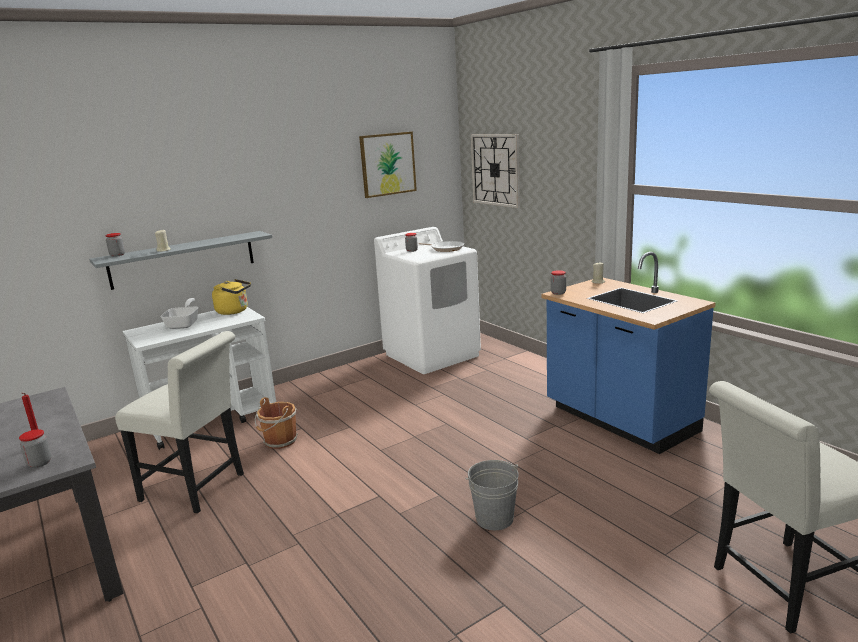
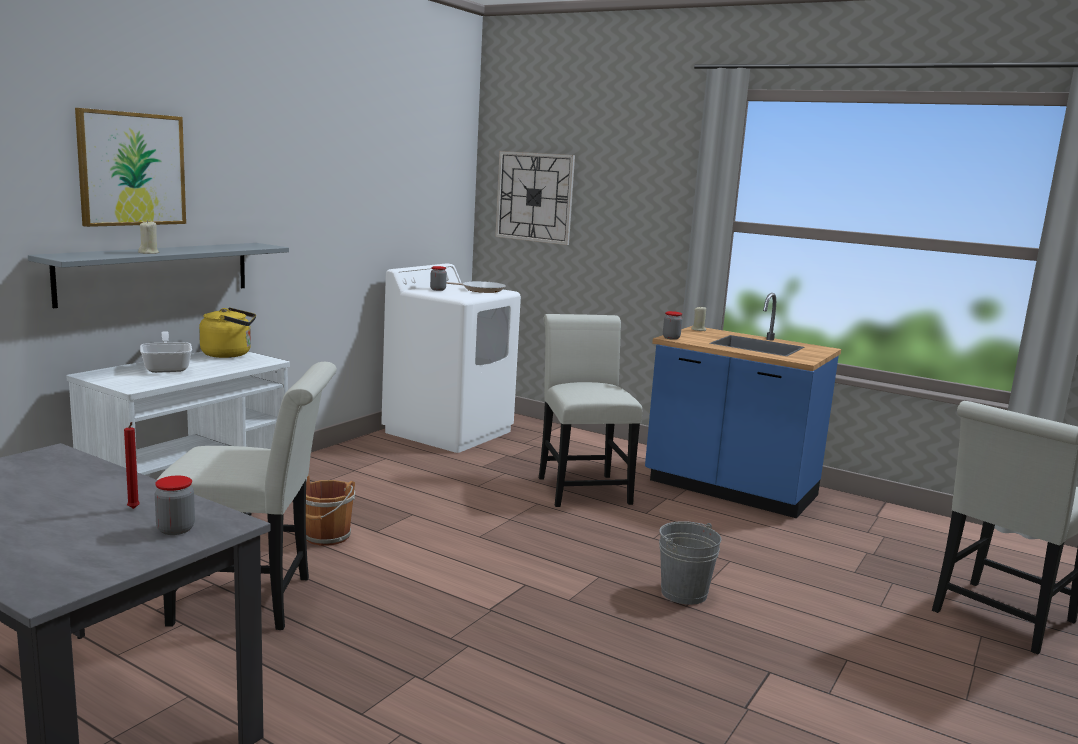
camera: 25 degrees left, 5 degrees down
jar [105,233,125,257] -> none
picture [359,132,417,198] -> picture moved to [75,108,186,227]
none -> white chair [539,314,642,507]

